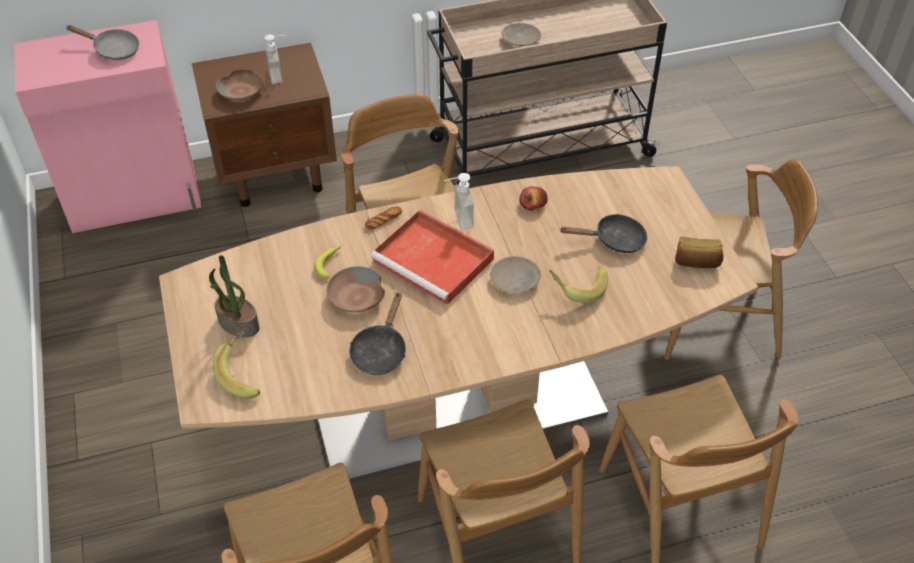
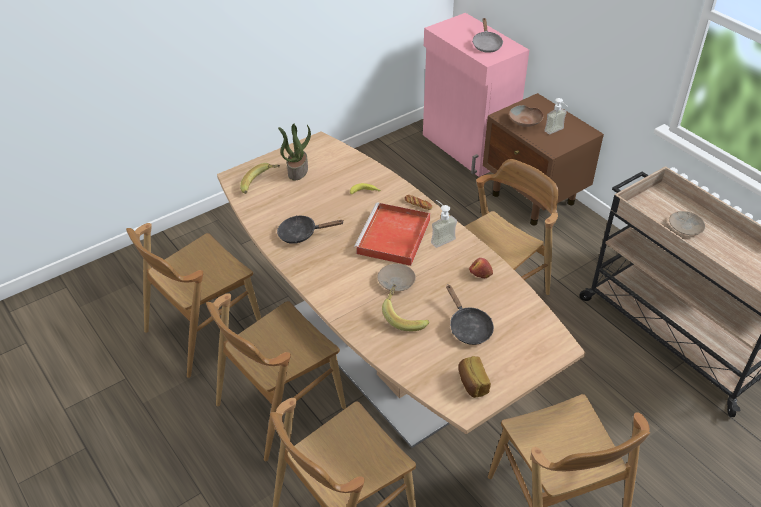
camera: 70 degrees right, 5 degrees down
brown bowl [326,266,385,312] -> none

